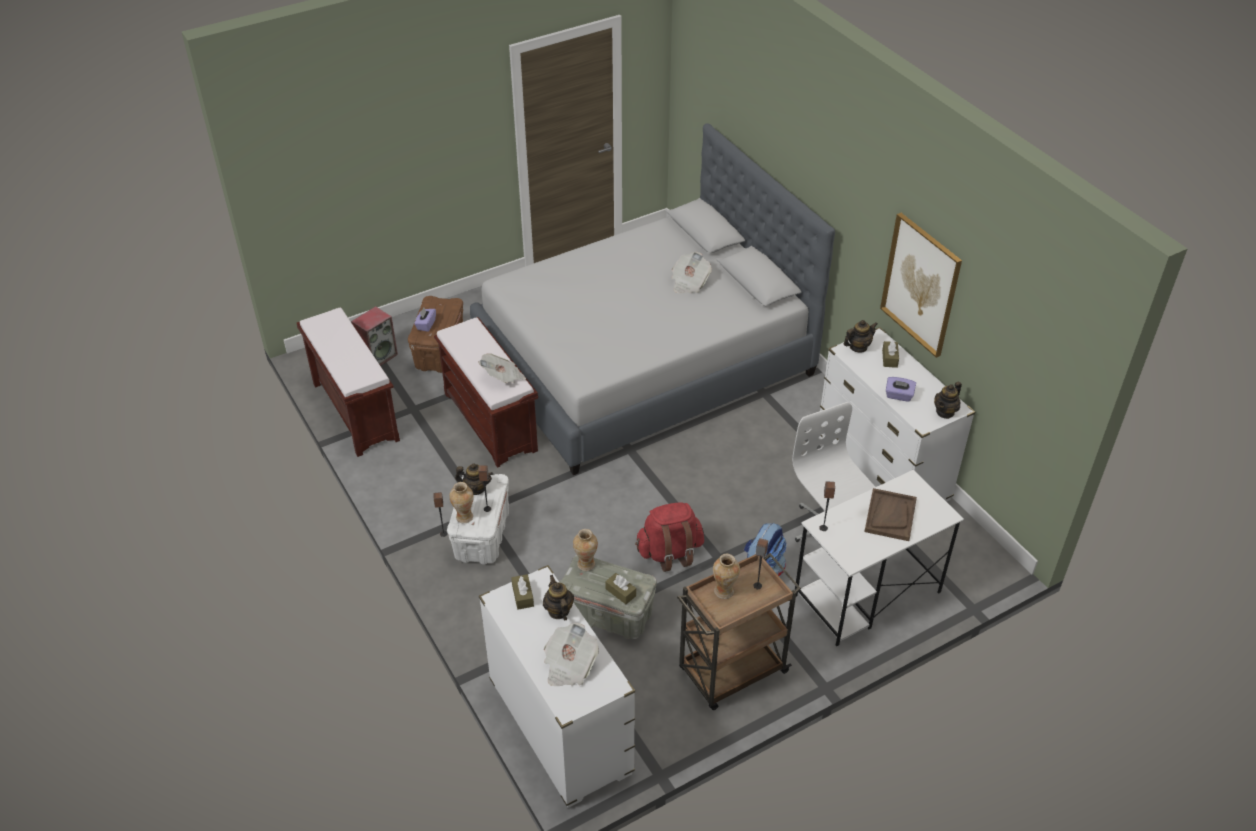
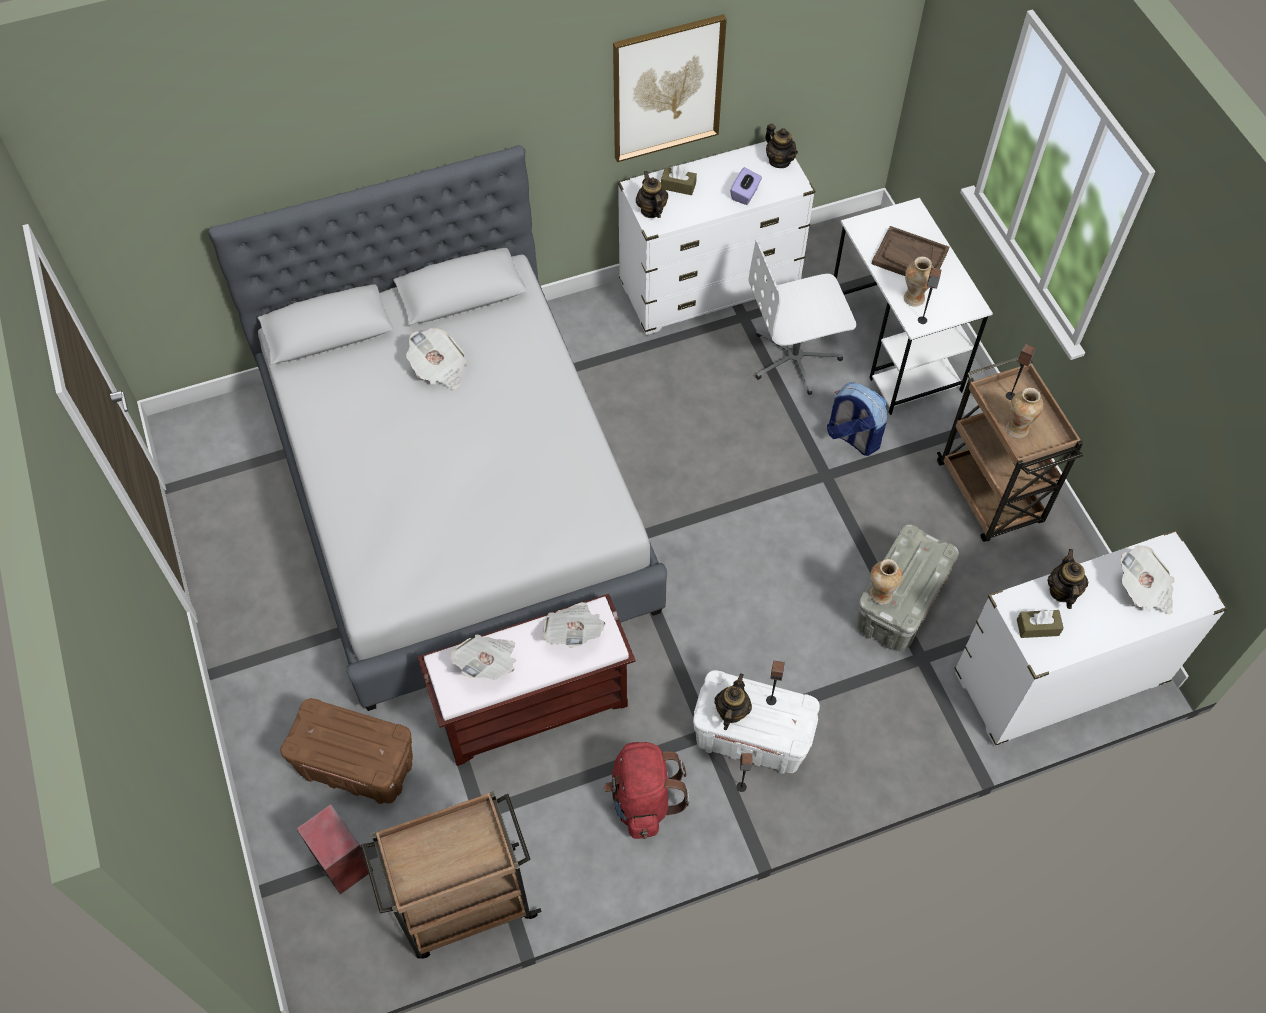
camera: 80 degrees left, 15 degrees up
brown bench [297,308,400,457] -> brown cart [361,791,541,959]
purple tissue box [414,308,436,332] -> none
vase [449,482,474,523] -> vase moved to [904,256,934,307]
teapot [543,575,574,620] -> teapot turned 105 degrees clockwise [1048,549,1088,609]
brown tissue box [605,573,636,604] -> none
red backpack [635,502,704,572] -> red backpack moved to [604,742,690,839]
none -> newspaper [450,634,516,680]

